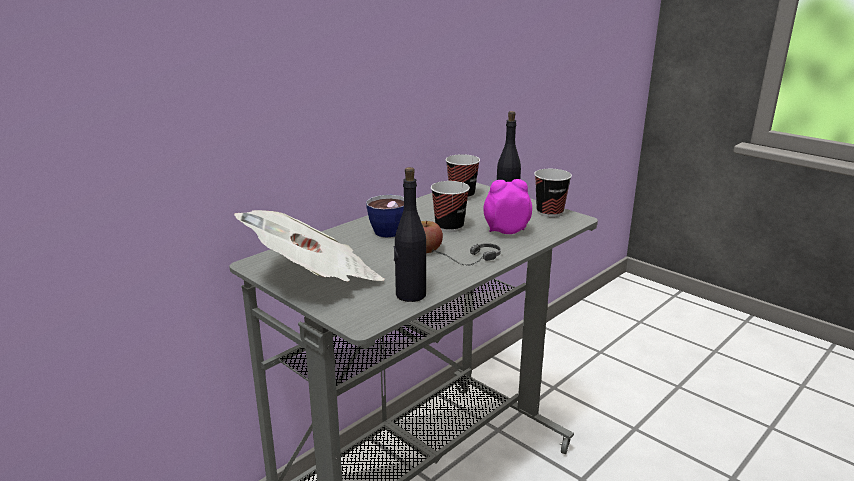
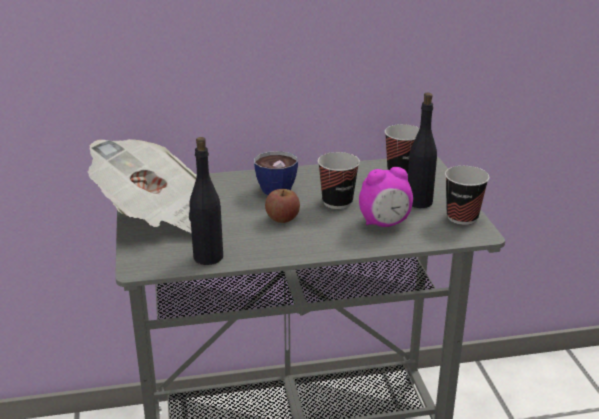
camera: 35 degrees right, 5 degrees up
headphones [432,243,501,266] -> none
alarm clock [483,179,532,234] -> alarm clock turned 135 degrees clockwise [359,167,413,227]

